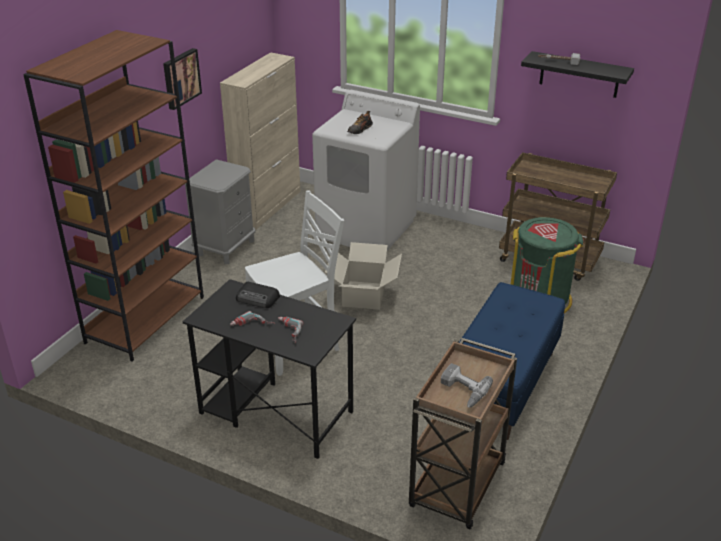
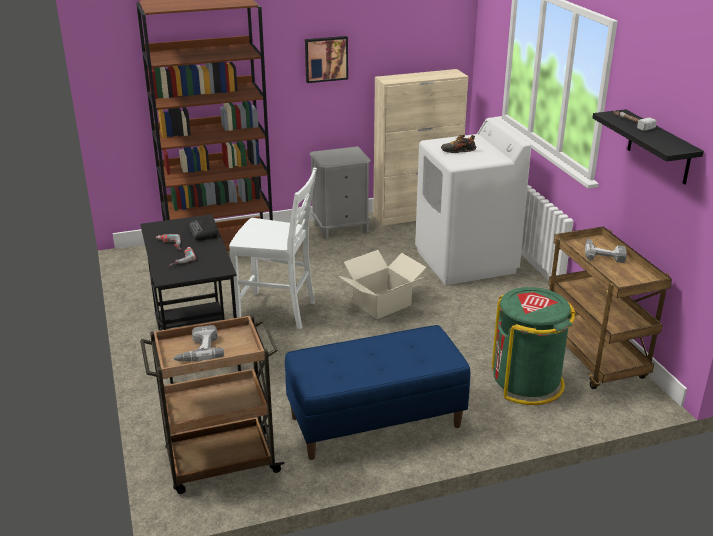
camera: 45 degrees right, 5 degrees down
none -> power drill [585,239,627,263]

